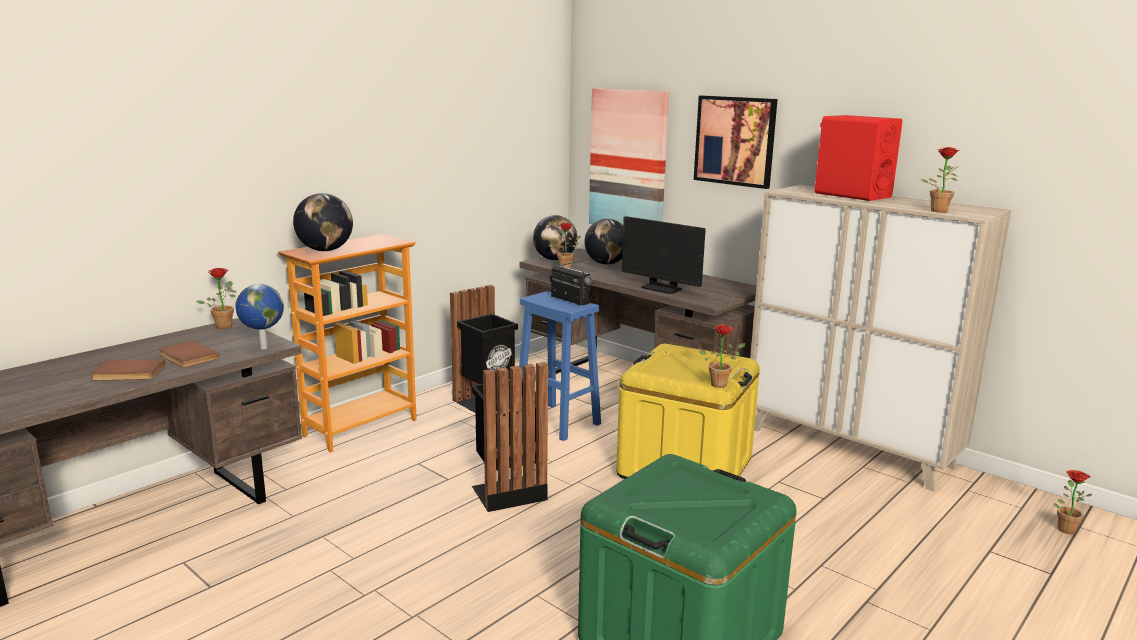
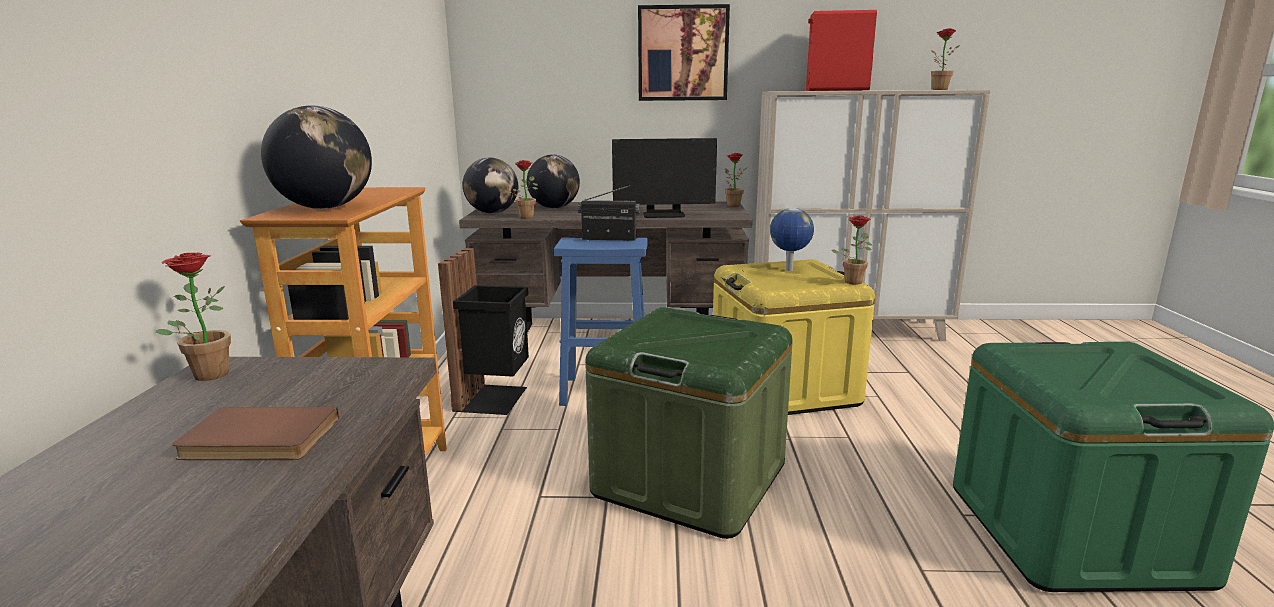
camera: 40 degrees left, 0 degrees up
brown book [90,359,166,381] -> none
globe [235,284,284,349] -> globe moved to [770,208,814,271]
black trash can [471,362,548,512] -> green storage box [585,307,793,539]
picture [589,88,669,225] -> none
potted plant [1053,470,1093,534] -> potted plant moved to [725,153,747,207]

